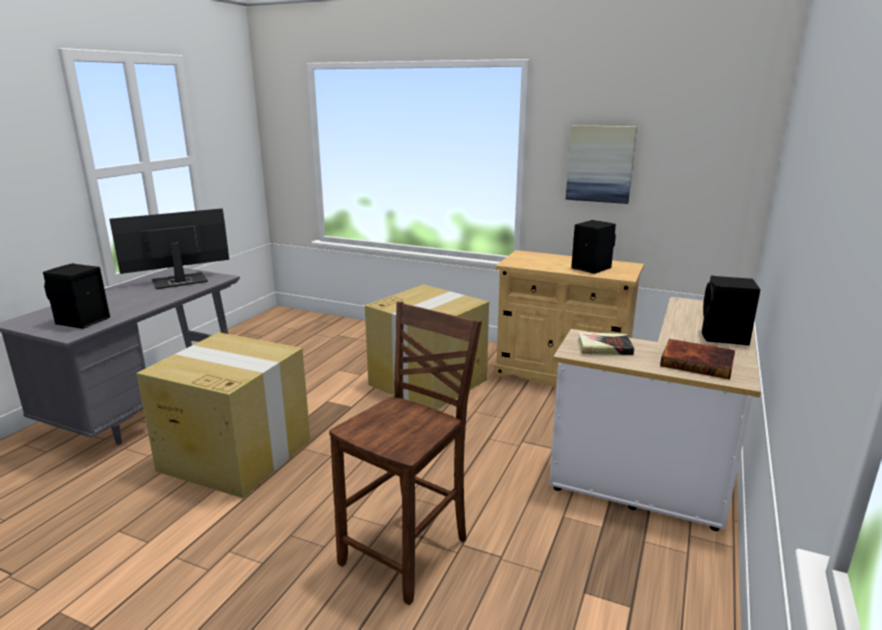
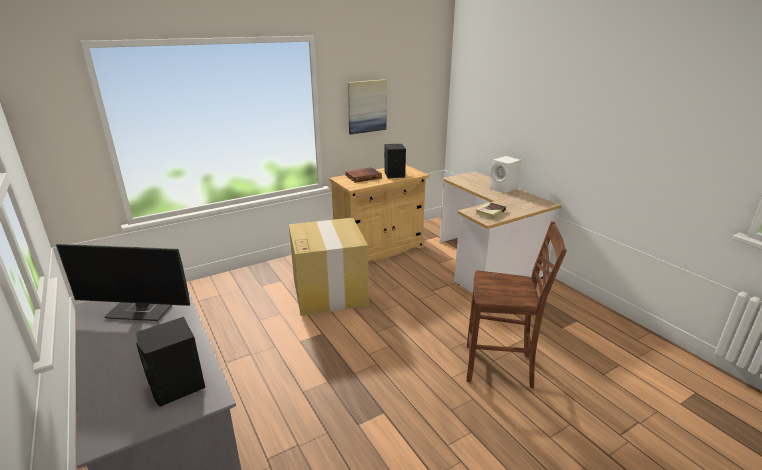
camera: 55 degrees left, 5 degrees up
monitor [109,208,229,289] -> monitor turned 90 degrees counterclockwise [56,244,190,321]
cardboard box [136,332,311,499] -> none
brown chair [329,301,482,605] -> brown chair turned 120 degrees clockwise [467,221,567,388]
book [660,339,735,379] -> book moved to [345,167,382,183]
black speaker [702,276,761,345] -> white speaker [490,156,521,193]

